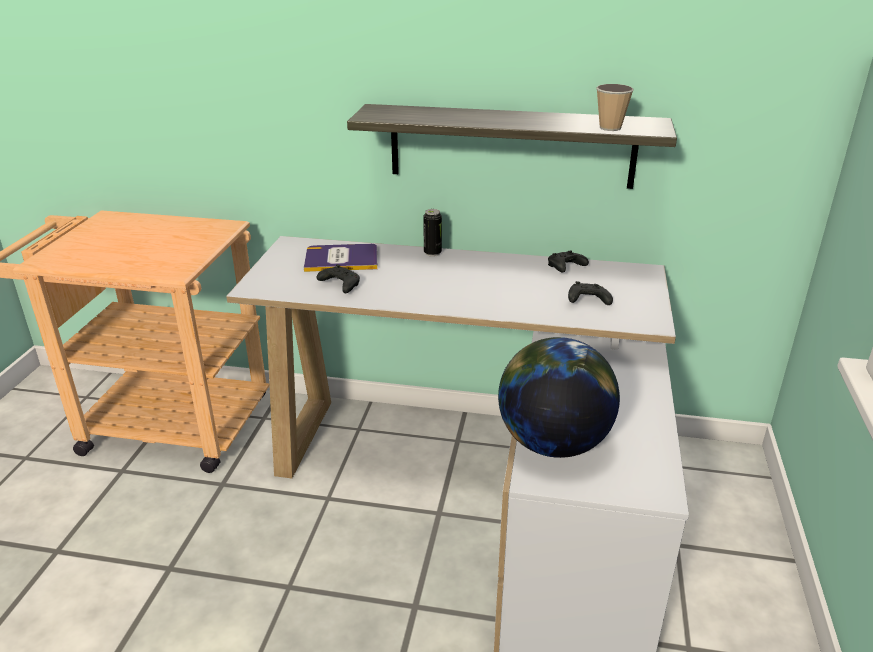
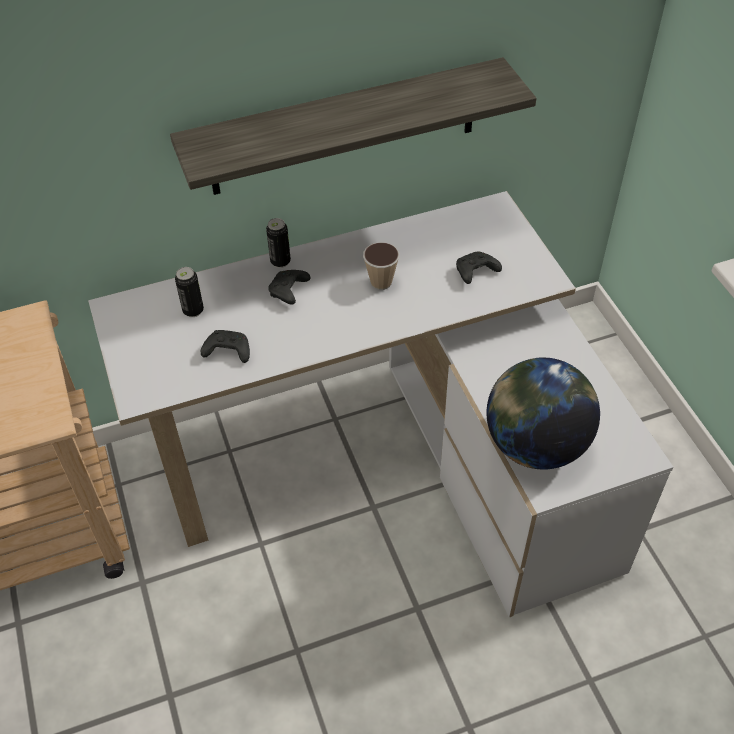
camera: 30 degrees left, 20 degrees up
book [304,244,378,272] -> can [175,267,204,317]
black game controller [548,251,589,273] -> black game controller moved to [268,270,311,305]
cup [596,84,634,131] -> cup moved to [363,242,399,290]

